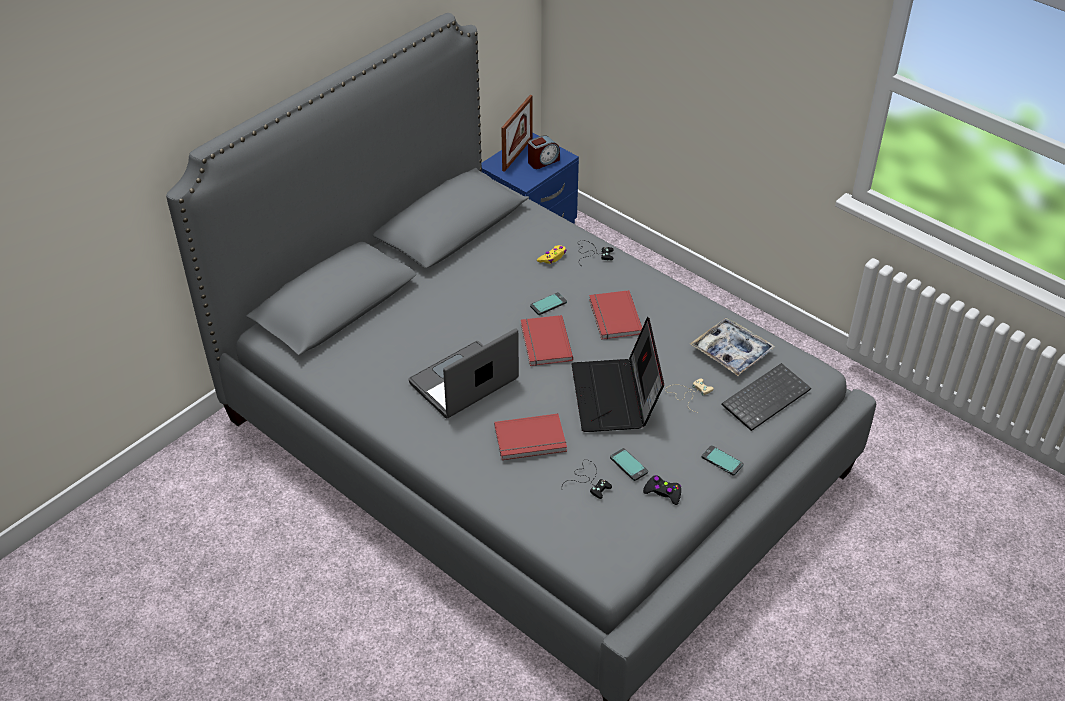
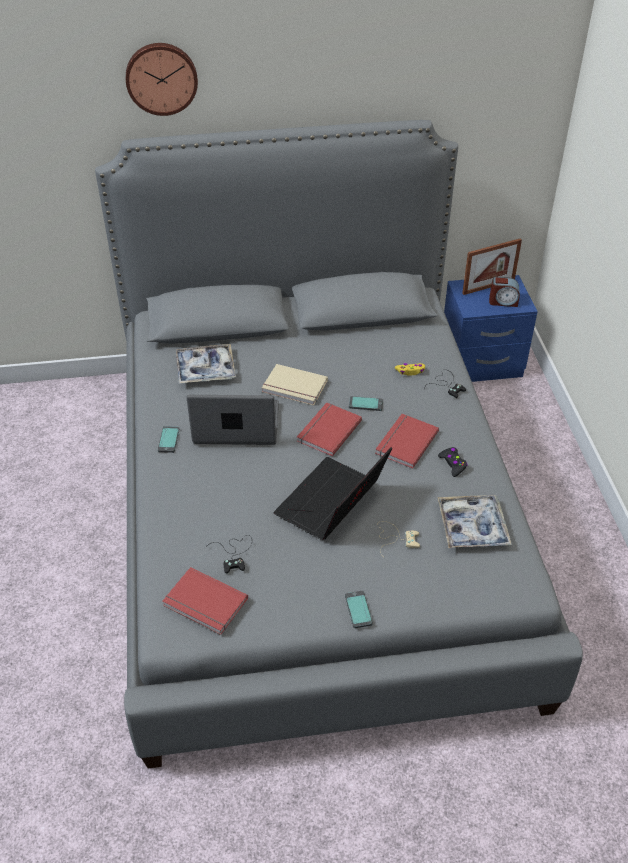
camera: 40 degrees right, 0 degrees up
red book [494,414,567,460] -> red book moved to [162,567,248,635]
phone [610,448,648,481] -> phone moved to [158,426,179,453]
black game controller [643,475,681,505] -> black game controller moved to [438,447,467,477]
keyboard [722,363,811,431] -> none
none -> wall clock [126,43,198,116]
none -> tray [176,344,236,384]
none -> beige book [262,364,328,405]

